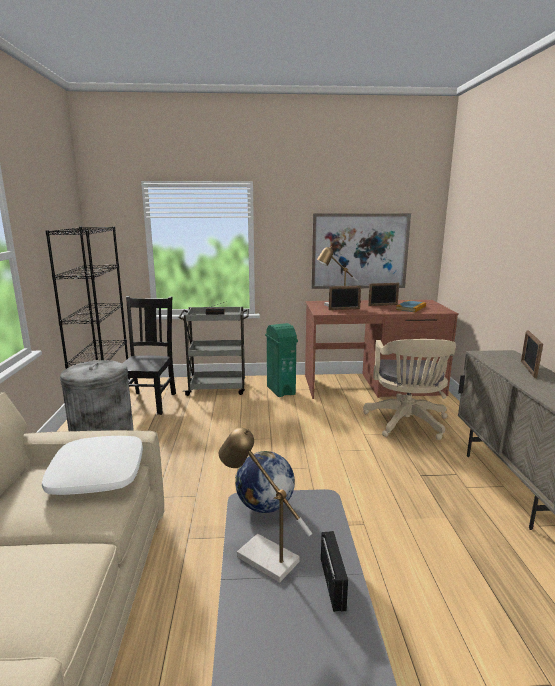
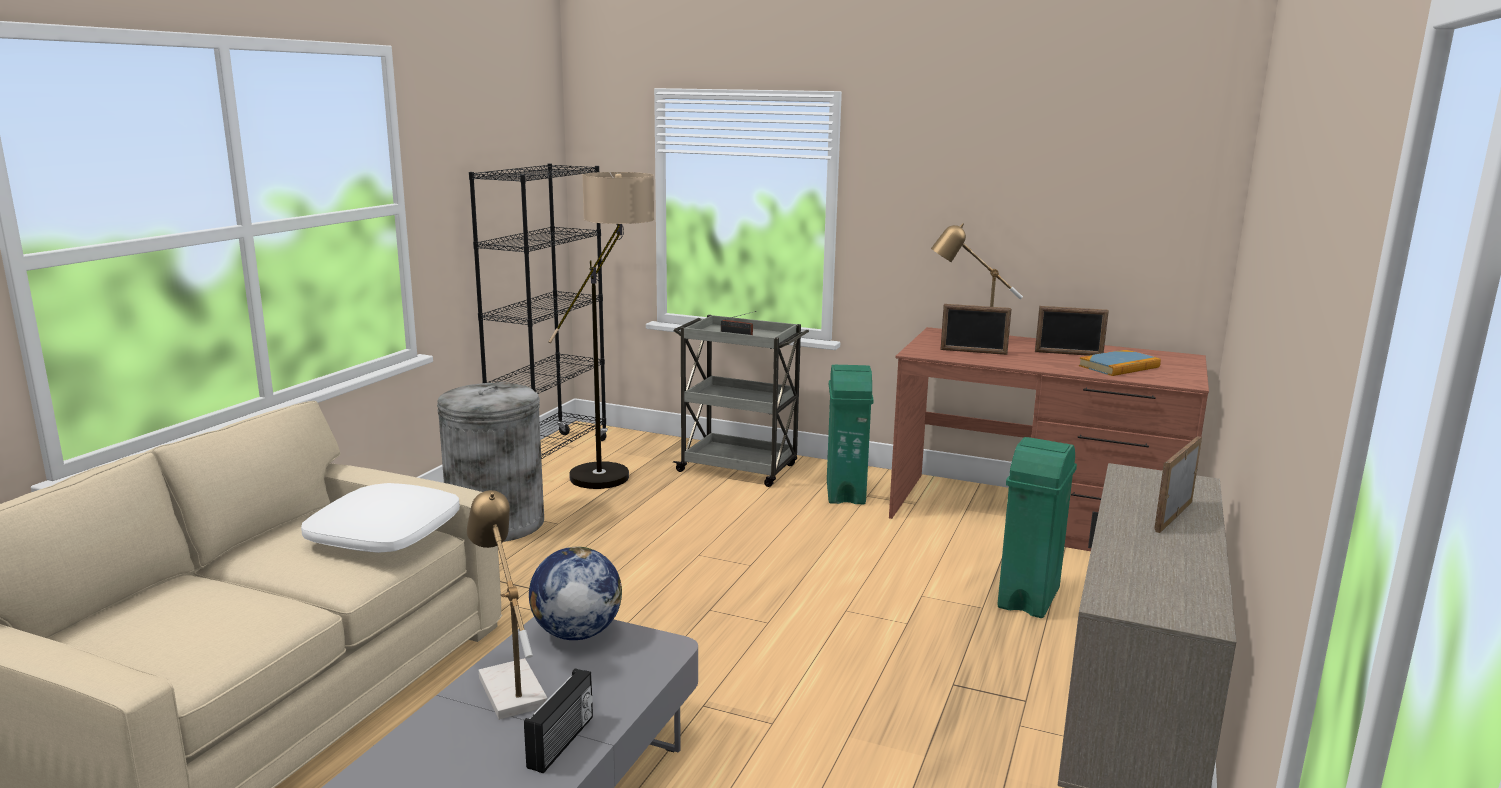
camera: 25 degrees right, 0 degrees up
black chair [123,296,176,415] -> floor lamp [548,172,654,489]
picture [311,213,411,289] -> none
beige office chair [363,339,456,440] -> green trash can [998,437,1077,618]

